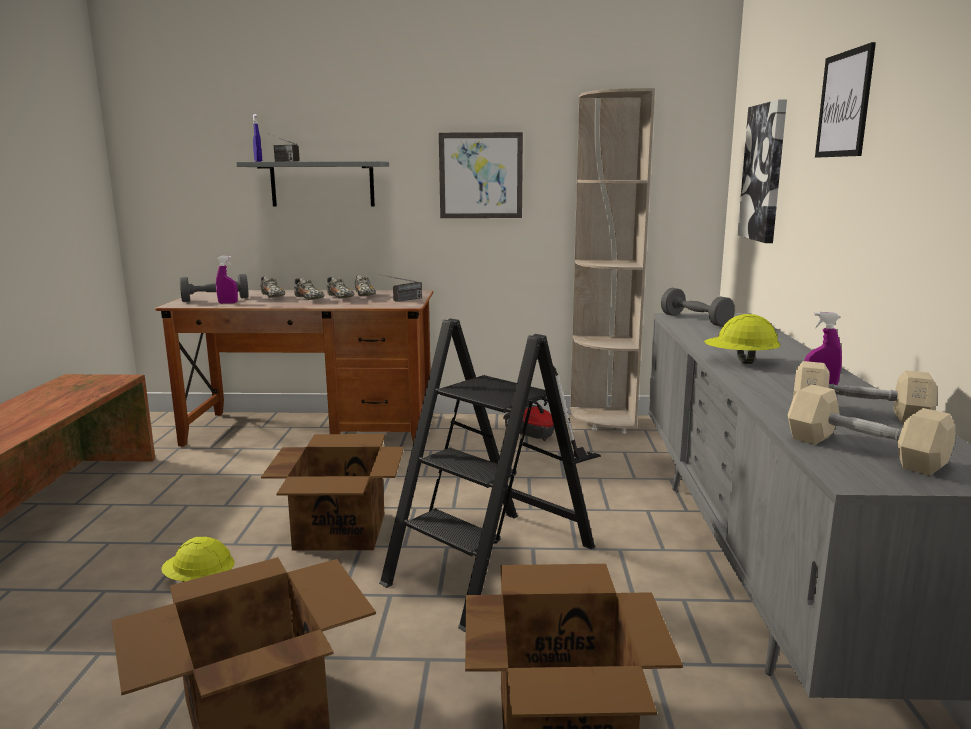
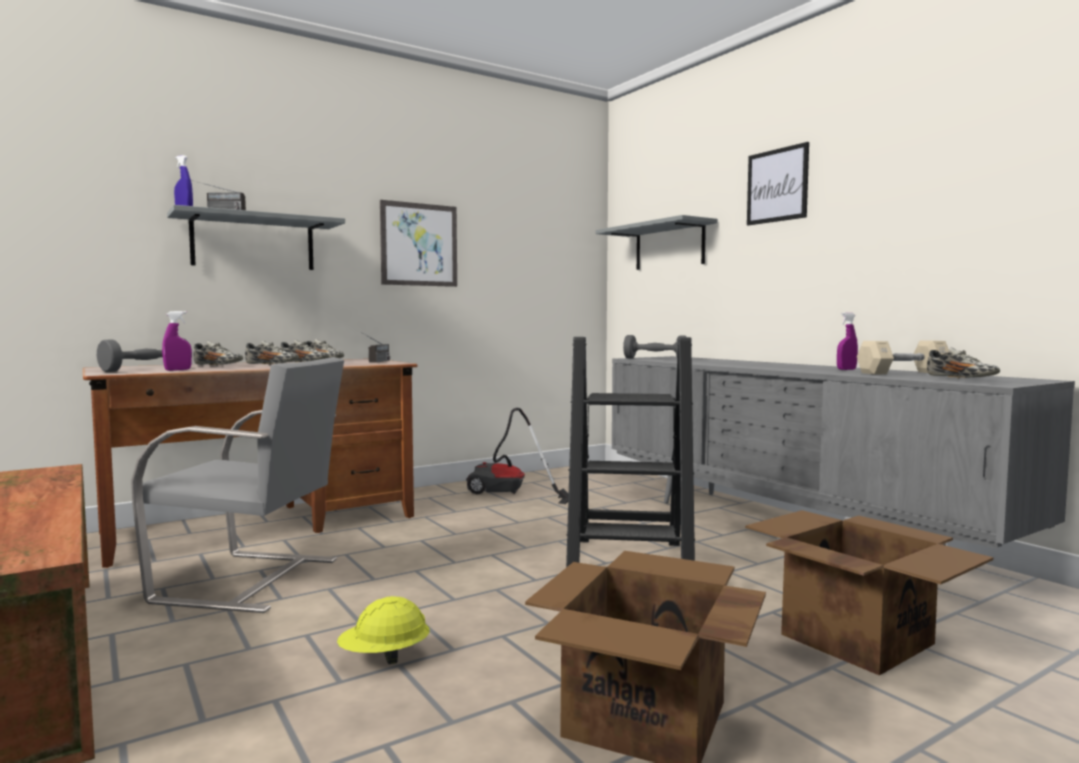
camera: 35 degrees left, 10 degrees down
cardboard box [261,434,404,551] -> none
beige bookcase [570,88,655,434] -> none
yellow hard hat [704,314,781,364] -> none
picture [737,99,787,243] -> grey shelf [595,215,718,270]
beige dumbbell [787,385,955,476] -> shoe [927,347,1000,379]
none -> grey chair [131,357,344,613]

